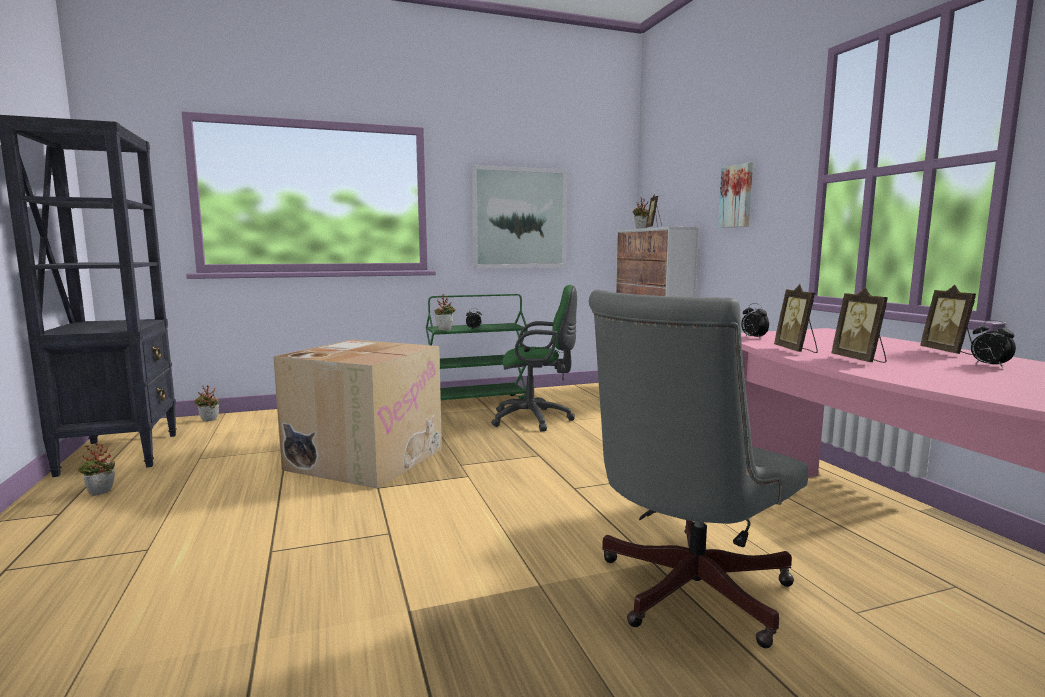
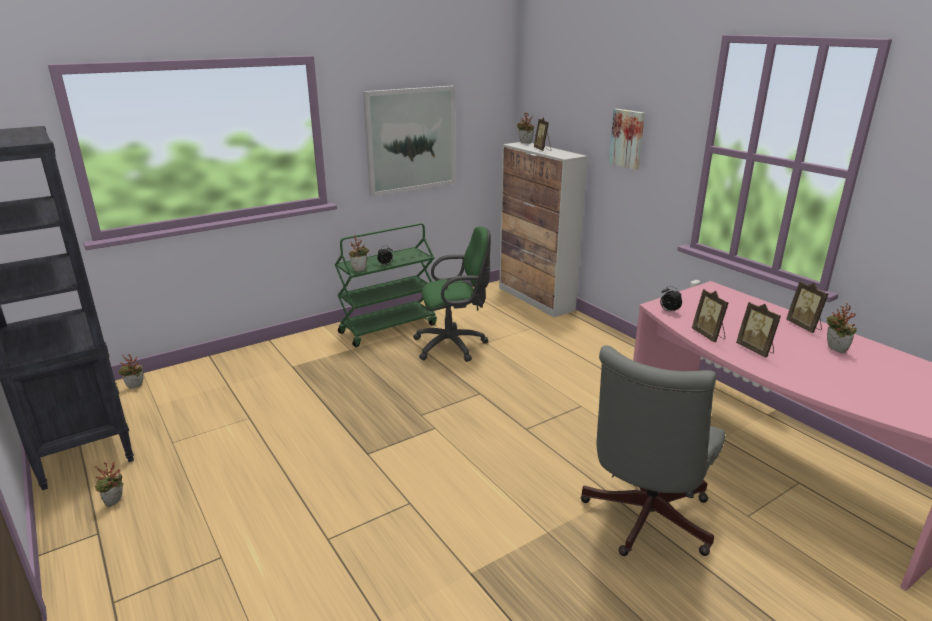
camera: 15 degrees left, 15 degrees up
cardboard box [273,340,442,488] -> none
alarm clock [971,320,1016,368] -> potted plant [826,303,857,353]

